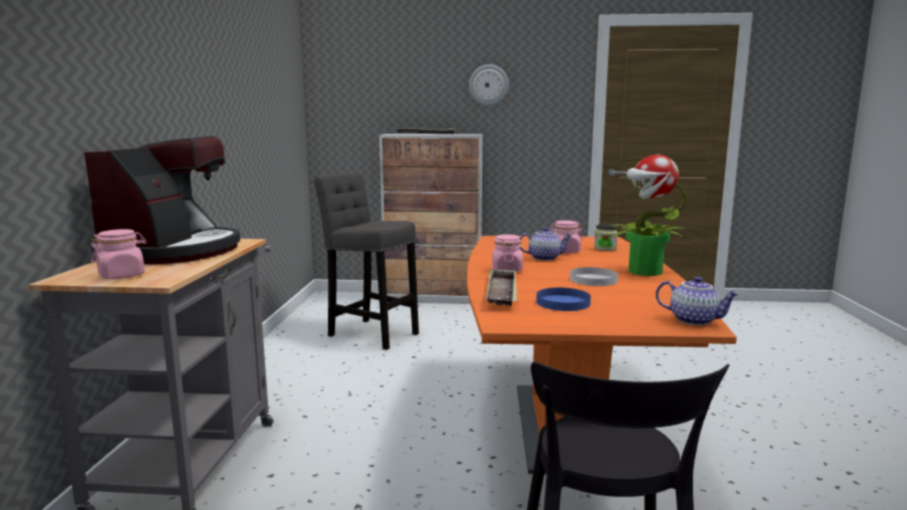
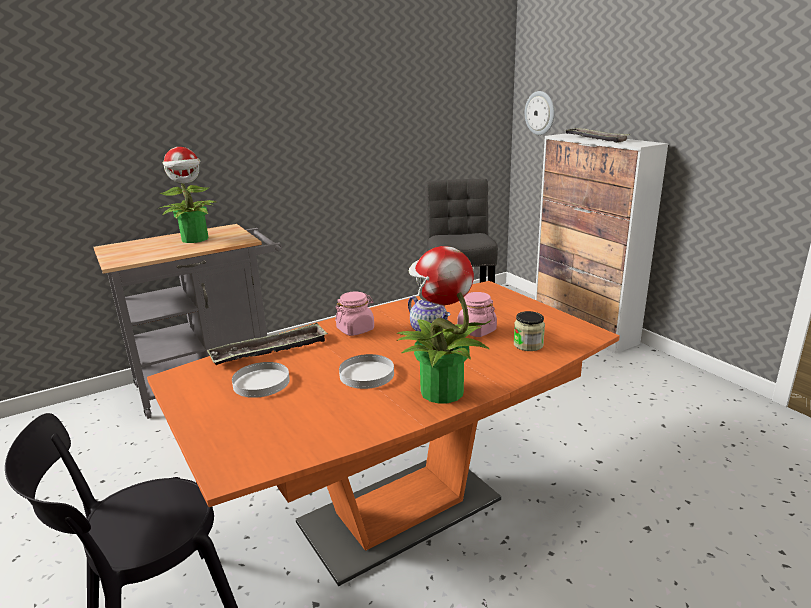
camera: 55 degrees right, 10 degrees up
coffee machine [84,136,240,264] -> potted plant [160,147,217,243]
pink jar [91,229,147,279] -> none
wall clock [469,64,509,106] -> wall clock moved to [525,91,554,135]
blue plate [536,288,591,311] -> white plate [232,362,290,398]
teapot [656,276,739,326] -> none

